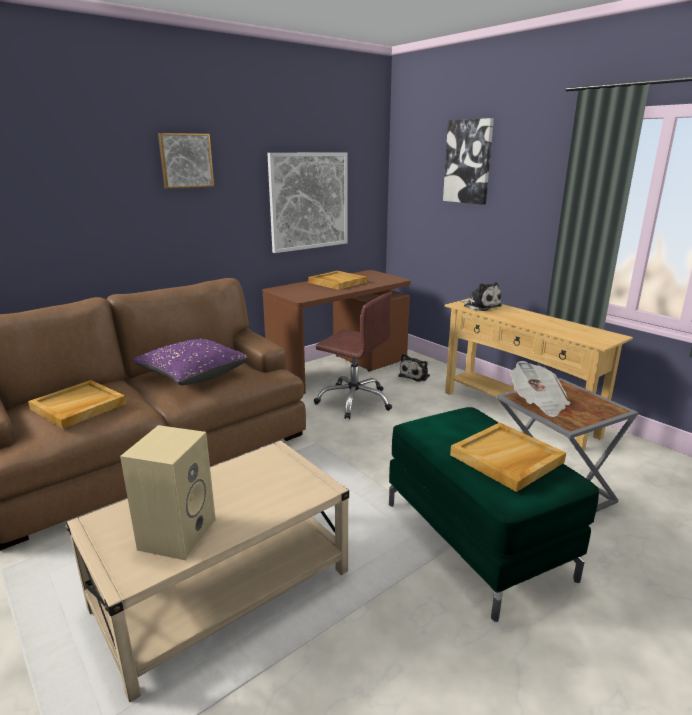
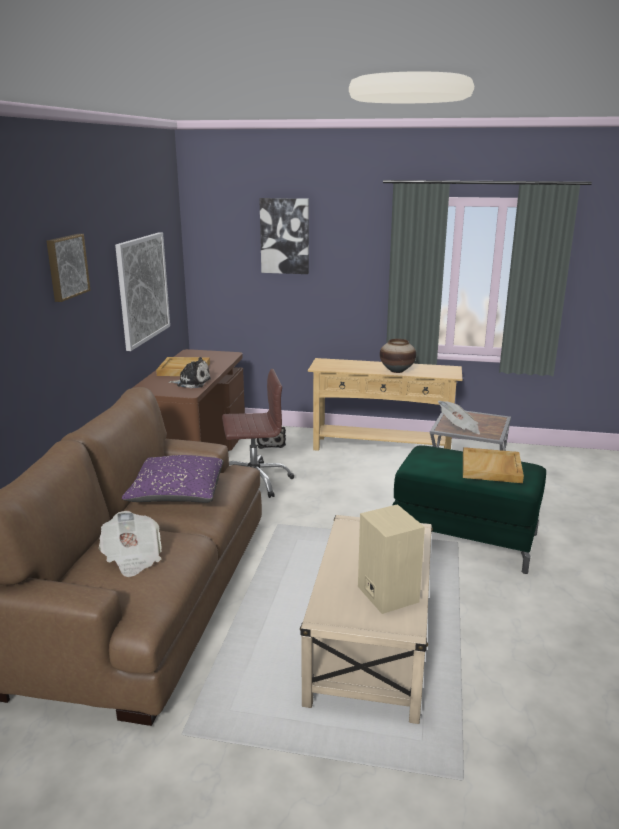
camera: 40 degrees left, 0 degrees up
beige tray [28,380,126,428] -> newspaper [98,511,162,577]
plush toy [459,282,502,311] -> plush toy moved to [168,357,211,388]
none -> vase [380,339,416,373]

